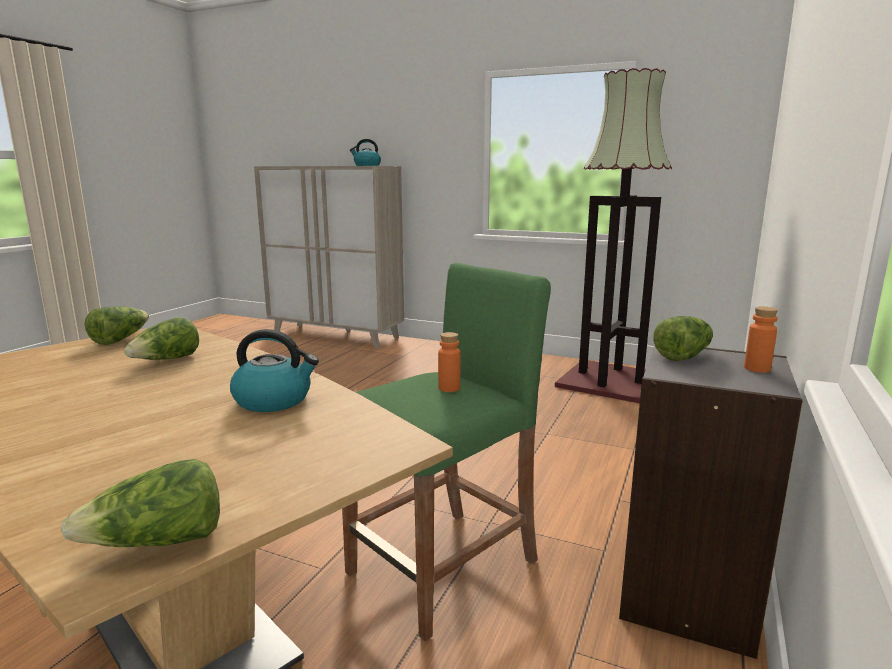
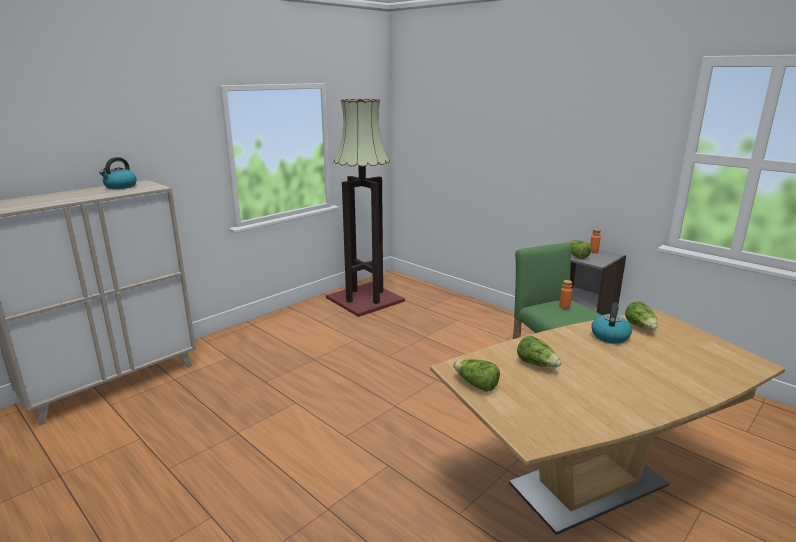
camera: 70 degrees left, 5 degrees up
lettuce [61,459,220,547] -> lettuce moved to [625,301,658,330]

